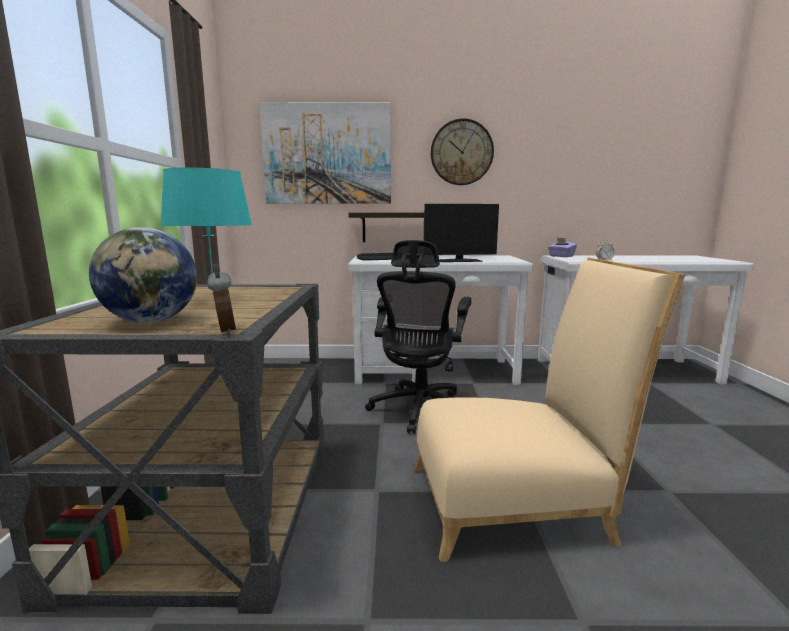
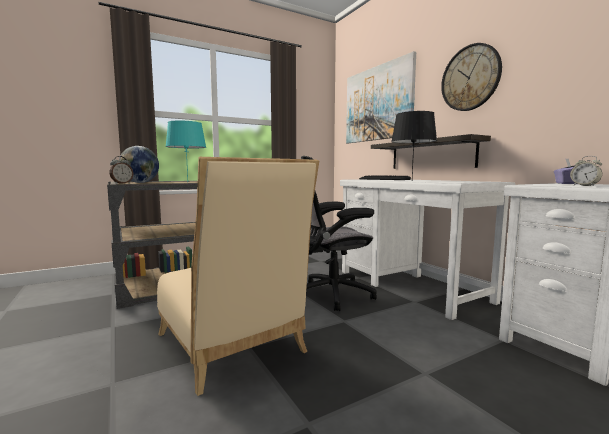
camera: 60 degrees right, 5 degrees down
monitor [424,204,499,262] -> black table lamp [391,111,437,178]

